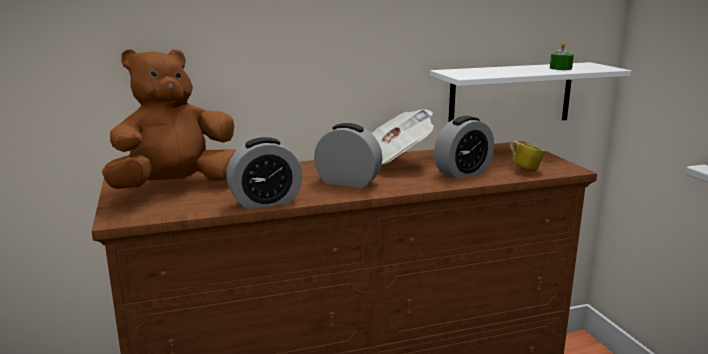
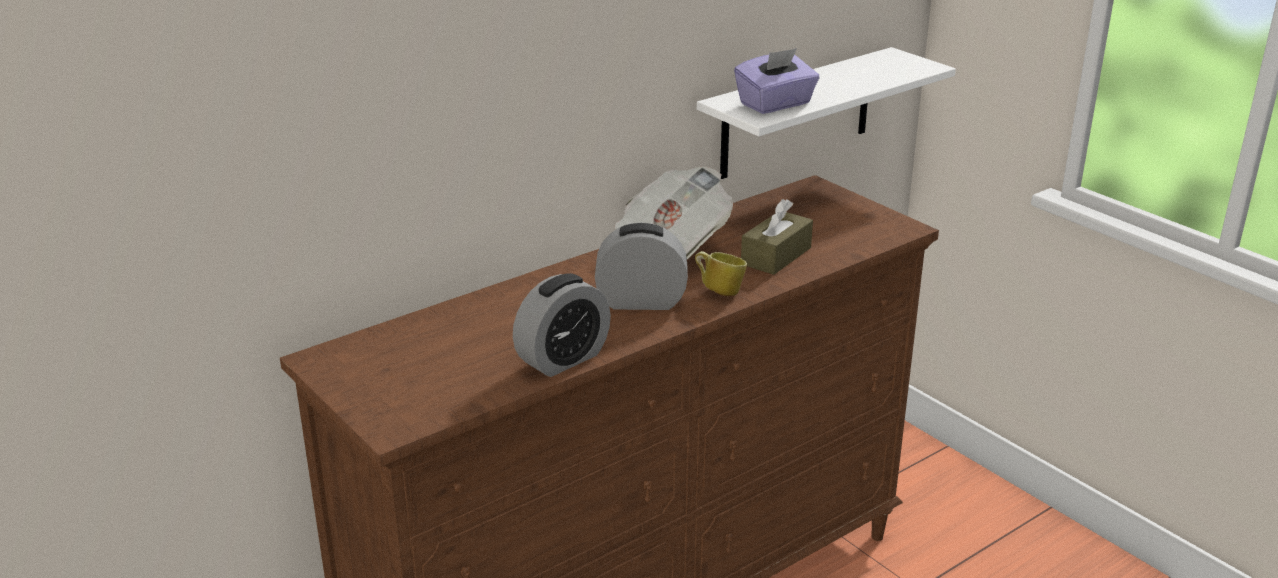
camera: 20 degrees left, 10 degrees up
brown plush toy [102,49,236,189] -> none
alarm clock [434,116,494,179] -> brown tissue box [741,199,813,275]
mug [510,141,545,171] -> mug moved to [695,251,747,296]
green candle [550,42,574,70] -> none
none -> purple tissue box [734,48,819,114]

